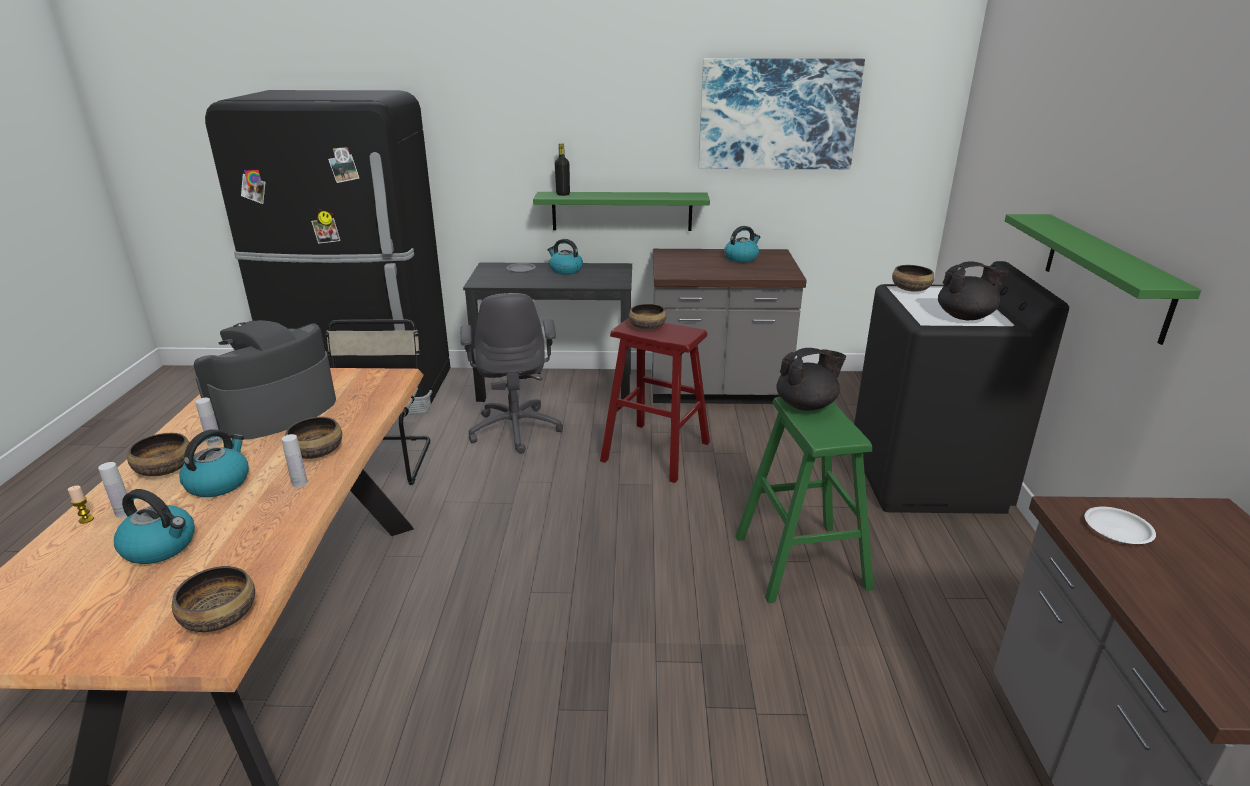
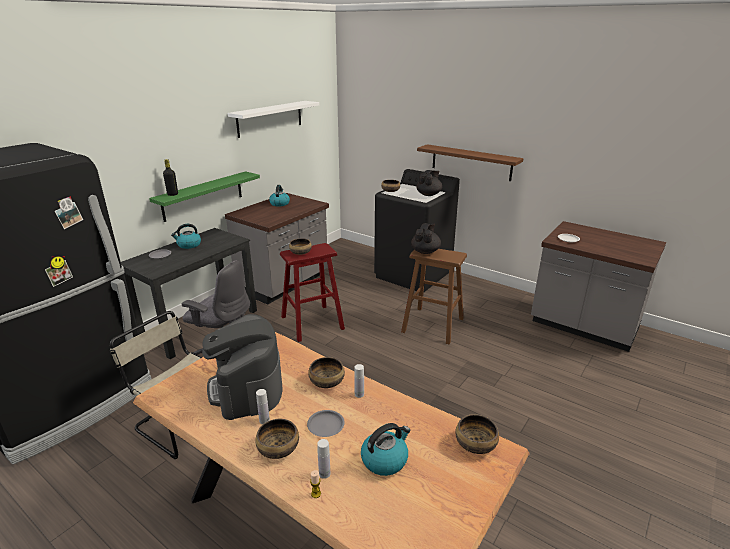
camera: 55 degrees left, 0 degrees up
kettle [179,429,249,497] -> grey plate [307,410,345,437]
picture [699,58,865,169] -> white shelf [228,101,319,138]
green stool [735,397,874,603] -> brown stool [401,249,467,344]
green shelf [1005,214,1201,345] -> brown shelf [417,144,523,181]

